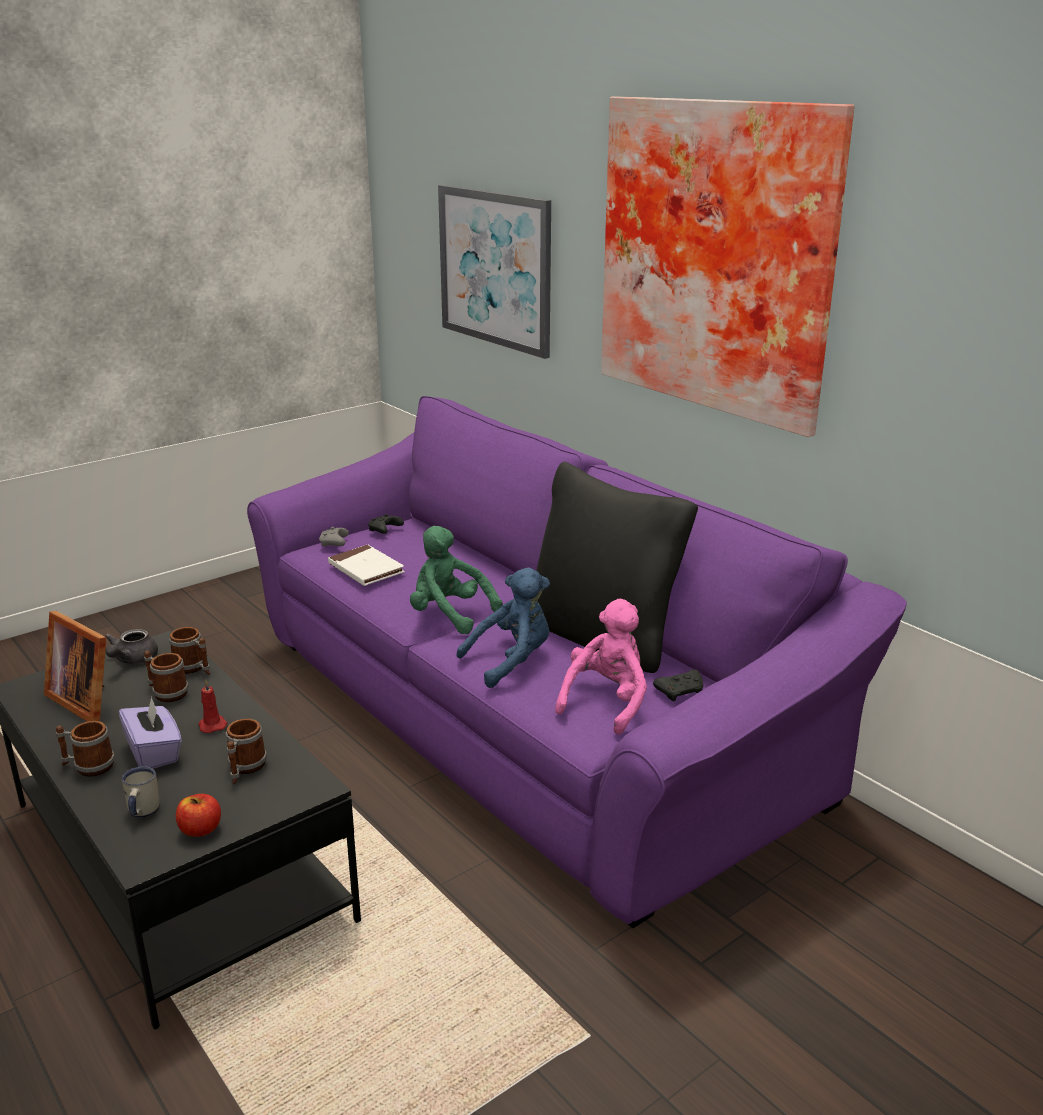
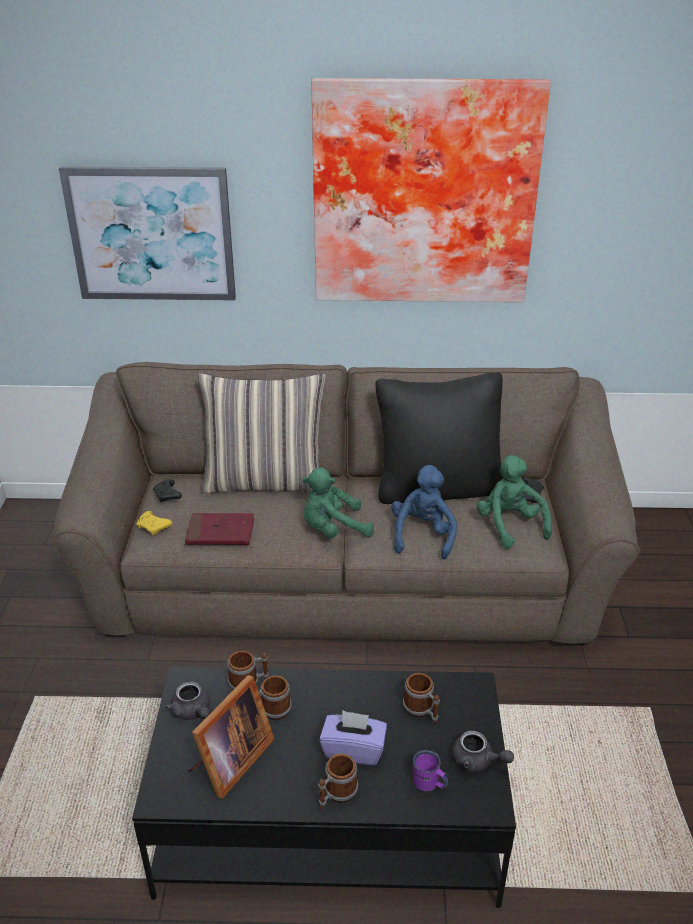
camera: 50 degrees left, 10 degrees up
picture frame [44,611,106,722] -> picture frame turned 45 degrees counterclockwise [189,675,274,799]
white mug [122,766,159,818] -> purple mug [413,750,448,792]
apple [176,794,221,837] -> grey teapot [452,731,514,772]
red candle [198,680,228,733] -> none
purple sofa [247,396,907,928] -> brown sofa [52,362,640,645]
grey game controller [319,527,349,547] -> yellow game controller [137,511,172,535]
white book [328,545,405,586] -> red book [185,513,255,545]
pink plush toy [555,599,647,735] -> green plush toy [476,455,552,549]
none -> pillow [198,373,325,494]

